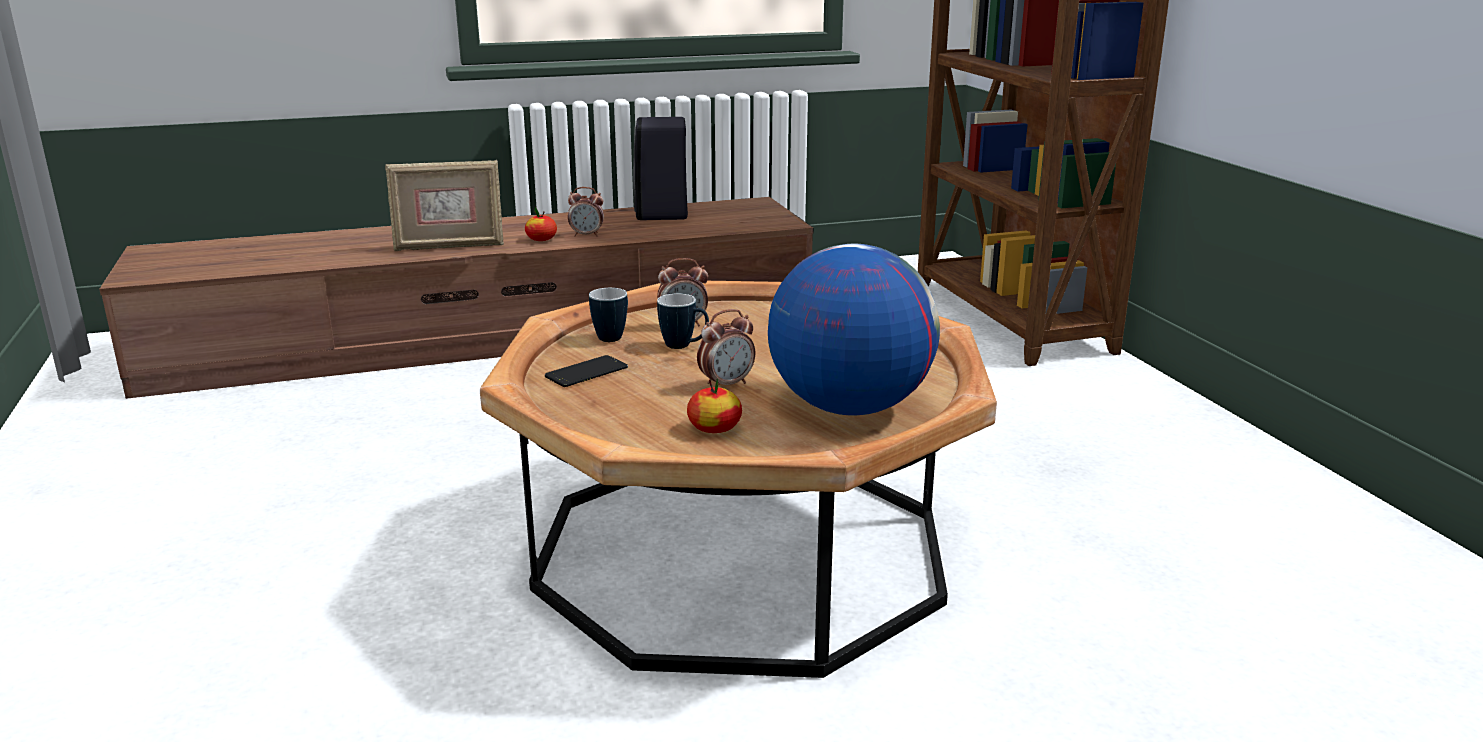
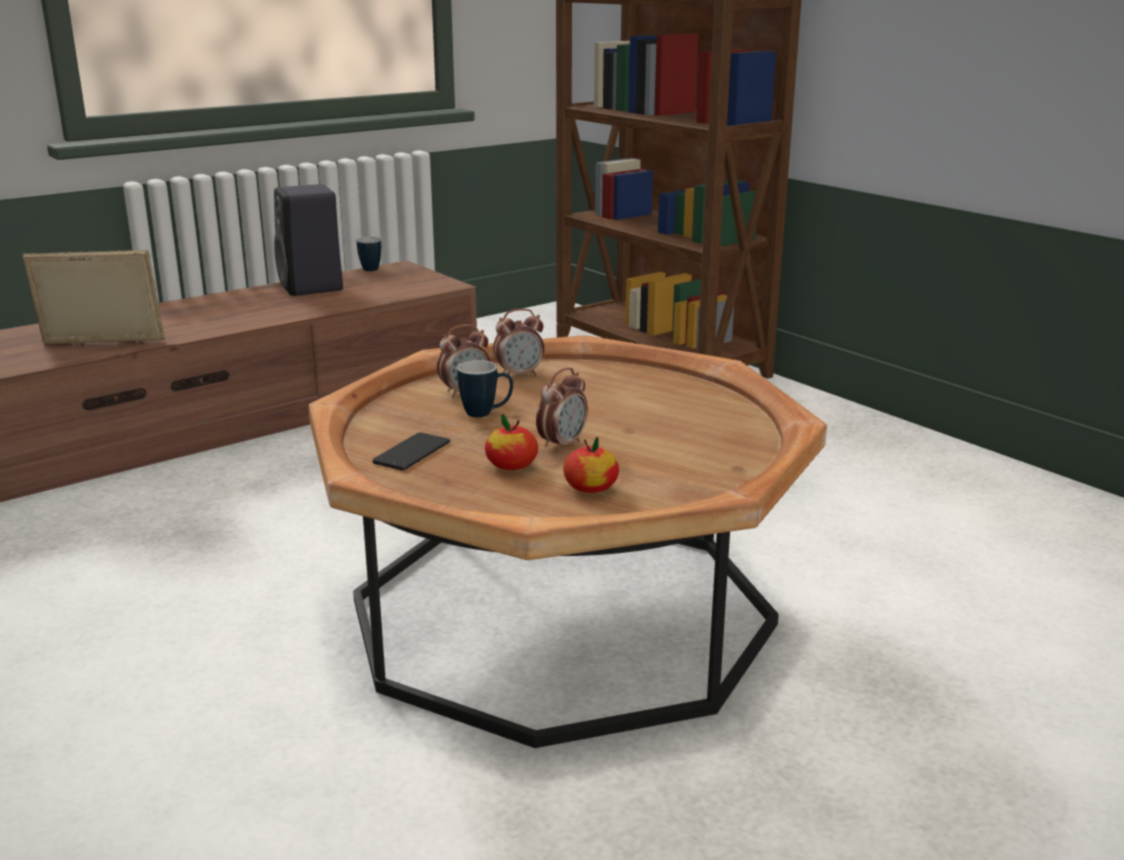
camera: 20 degrees left, 0 degrees up
picture frame [385,160,504,251] -> picture frame turned 150 degrees counterclockwise [22,250,165,344]
apple [525,207,557,241] -> apple moved to [485,414,538,470]
alarm clock [568,187,604,237] -> alarm clock moved to [493,308,545,378]
mug [589,288,628,342] -> mug moved to [357,237,381,271]
globe [768,244,940,416] -> none

